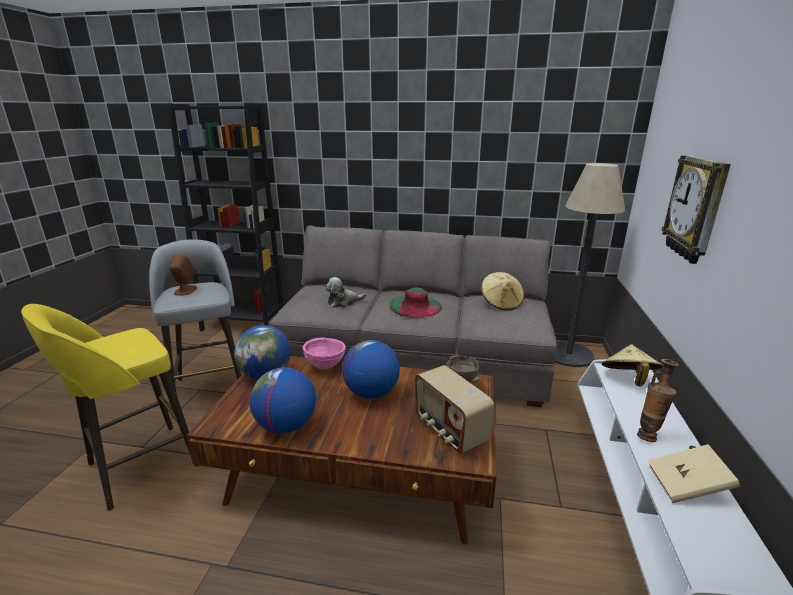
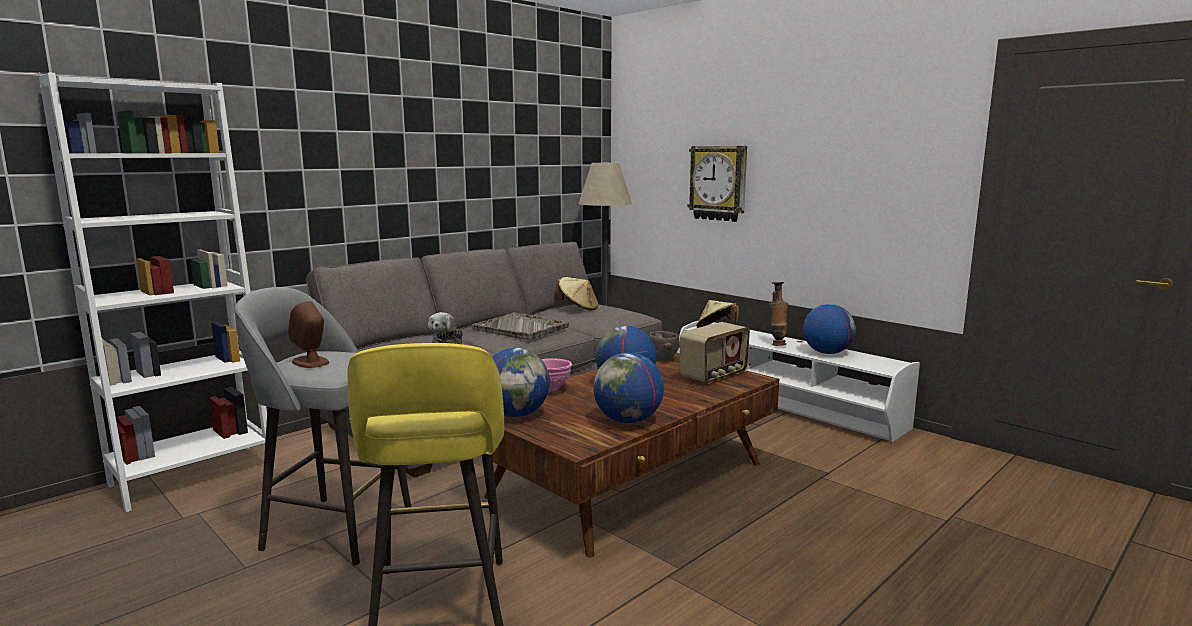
camera: 55 degrees left, 10 degrees down
black bookcase [165,104,283,331] -> white bookcase [39,72,275,512]
green hat [389,287,442,318] -> grey tray [472,312,569,340]
radio [415,365,494,454] -> radio turned 45 degrees counterclockwise [680,322,750,384]
beige book [648,444,740,503] -> globe [803,304,856,354]

